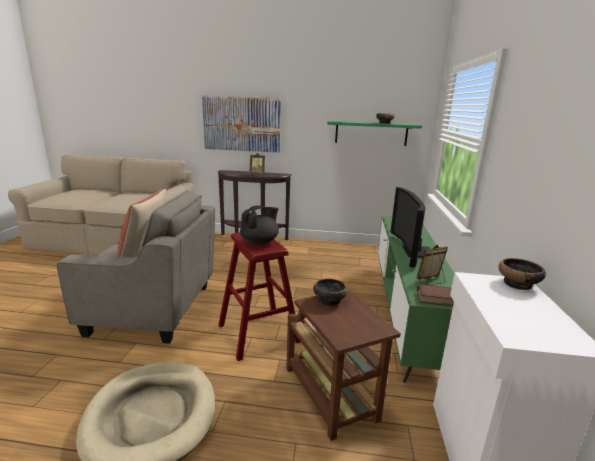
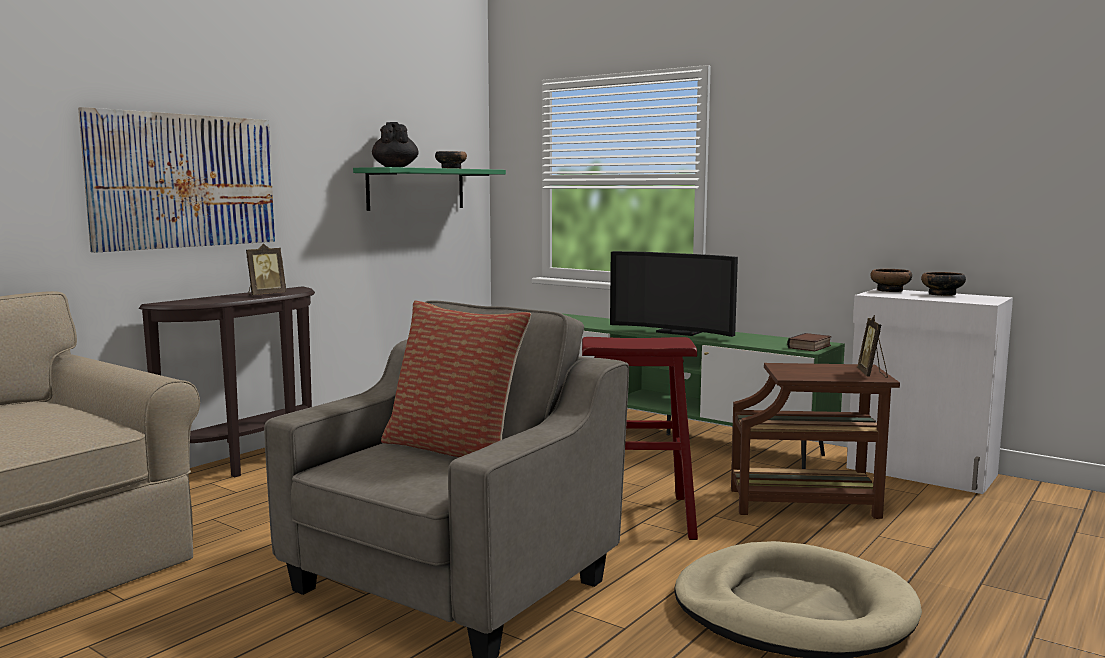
camera: 60 degrees left, 10 degrees down
black teapot [240,206,279,245] -> black teapot moved to [372,122,418,167]
bowl [313,278,348,306] -> bowl moved to [921,272,966,296]
picture frame [416,245,448,285] -> picture frame moved to [857,315,888,378]

